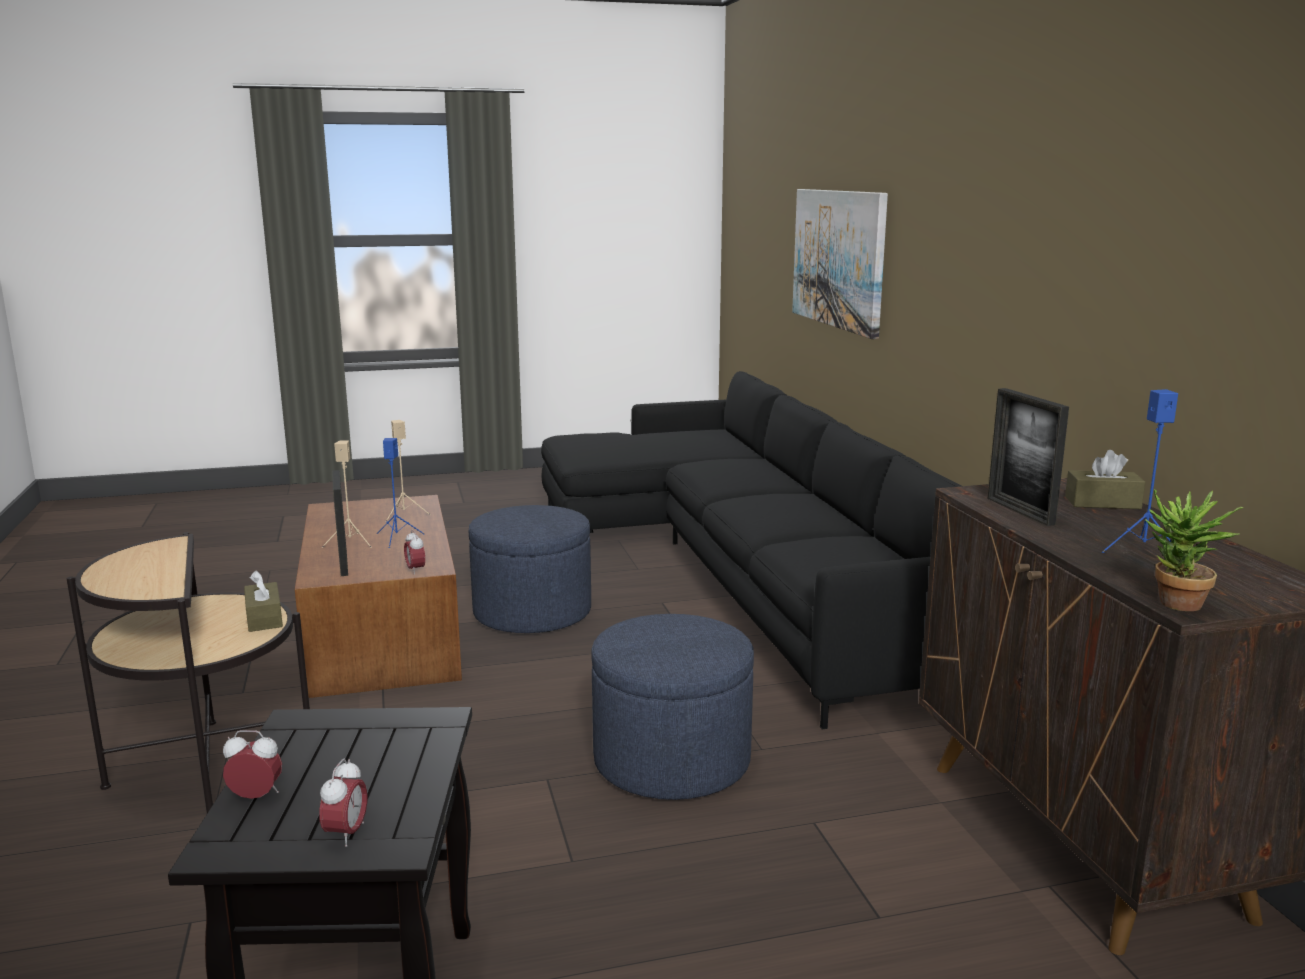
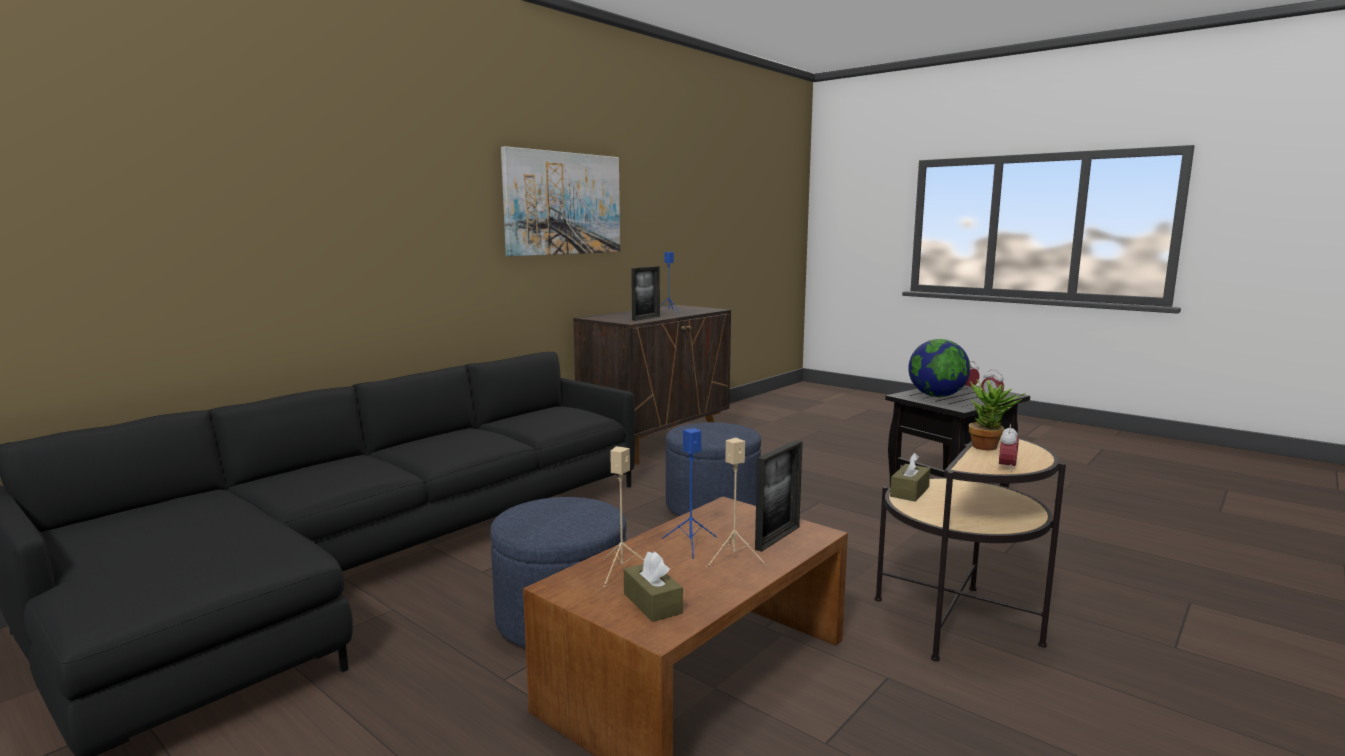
camera: 125 degrees left, 5 degrees down
alarm clock [404,530,425,574] -> alarm clock moved to [999,424,1019,472]
picture [792,189,888,339] -> picture moved to [501,146,620,256]
brown tissue box [1065,450,1146,509] -> brown tissue box moved to [624,552,683,622]
potted plant [1145,489,1244,611] -> potted plant moved to [969,380,1026,450]
none -> globe [908,339,970,397]

